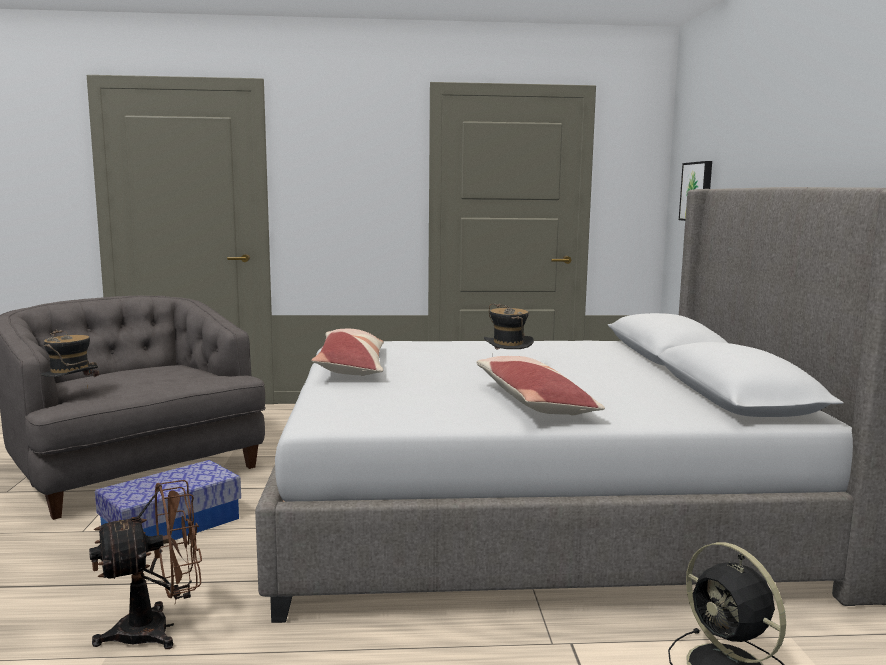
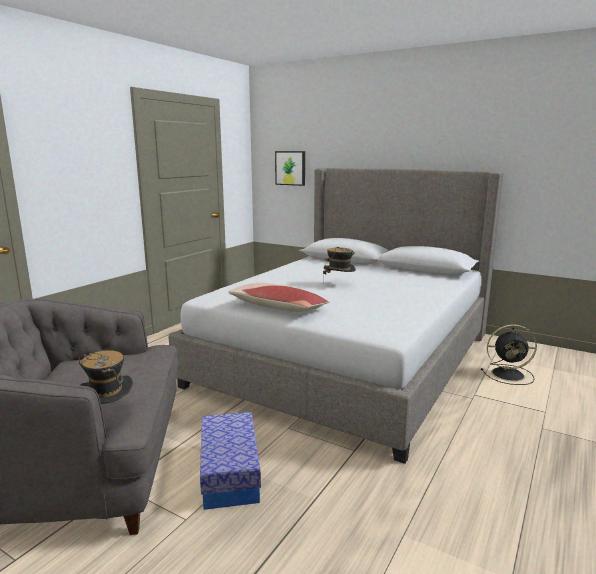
camera: 55 degrees left, 5 degrees up
brown fan [89,480,202,649] -> none
pillow [477,356,605,415] -> none

